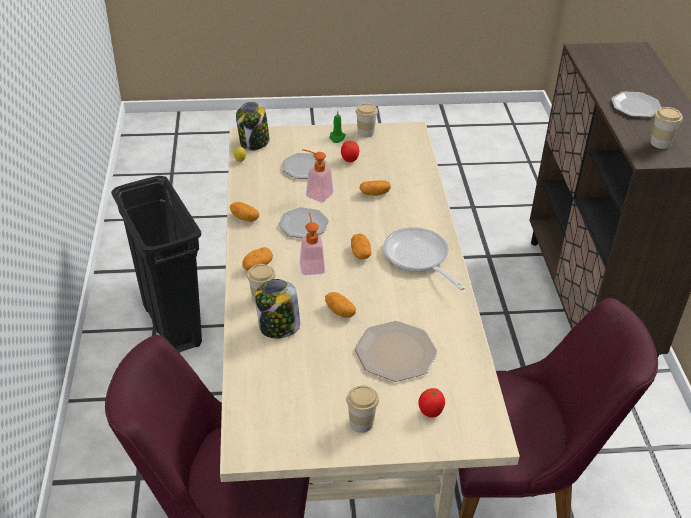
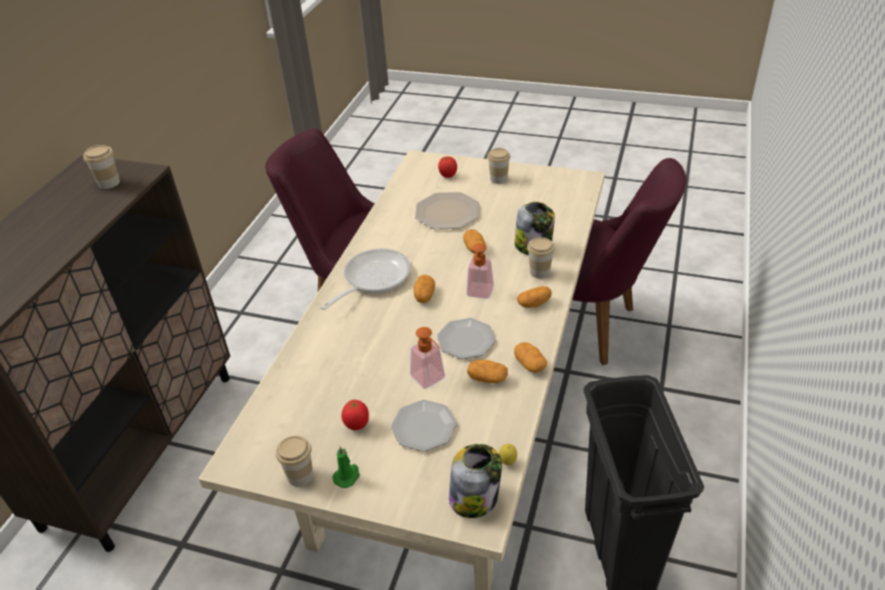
camera: 155 degrees left, 0 degrees up
potato [360,180,391,196] -> potato moved to [467,360,508,383]
frying pan [383,227,465,290] -> frying pan turned 135 degrees counterclockwise [320,248,411,310]
plate [611,91,662,118] -> none

